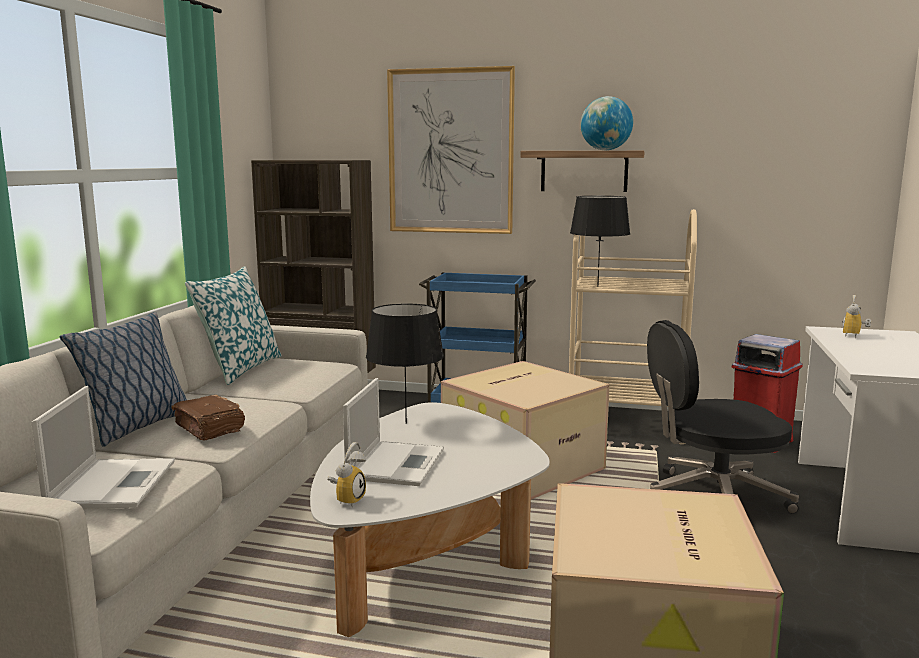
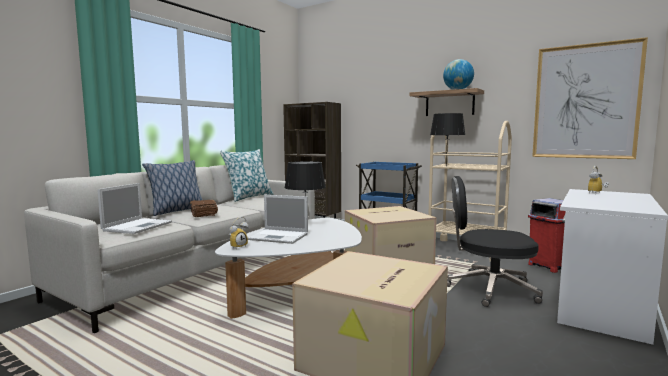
camera: 20 degrees right, 5 degrees down
laptop [343,378,444,486] -> laptop turned 75 degrees clockwise [247,195,308,244]
picture [387,66,515,234] -> picture moved to [532,37,648,159]

